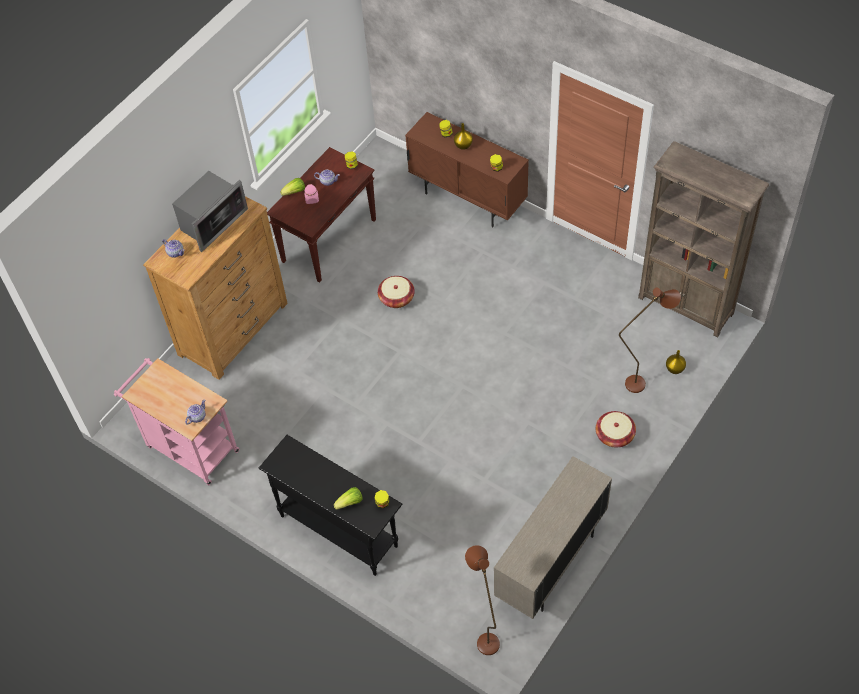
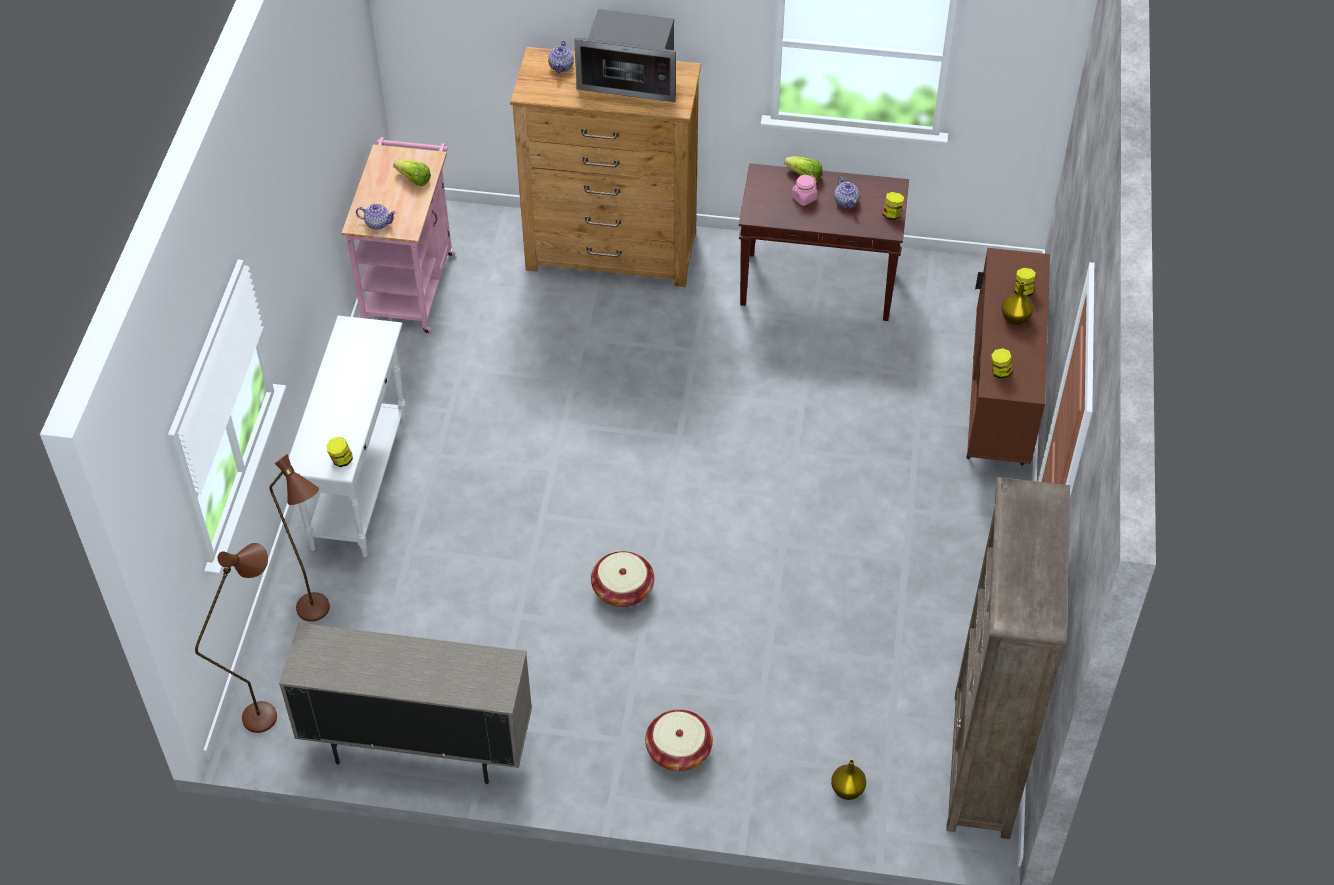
camera: 60 degrees right, 5 degrees down
black console table [258,435,402,576] -> white console table [283,315,407,557]
lettuce [334,487,363,510] -> lettuce moved to [393,159,431,186]
basket [378,276,415,308] -> basket moved to [591,551,654,607]
brown floor lamp [619,287,681,393] -> brown floor lamp moved to [269,454,330,622]

